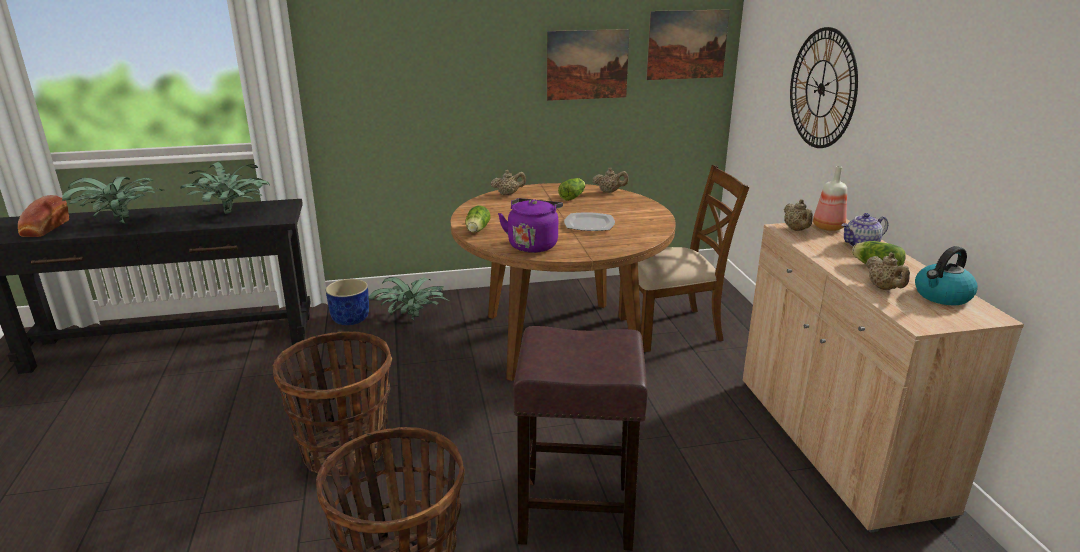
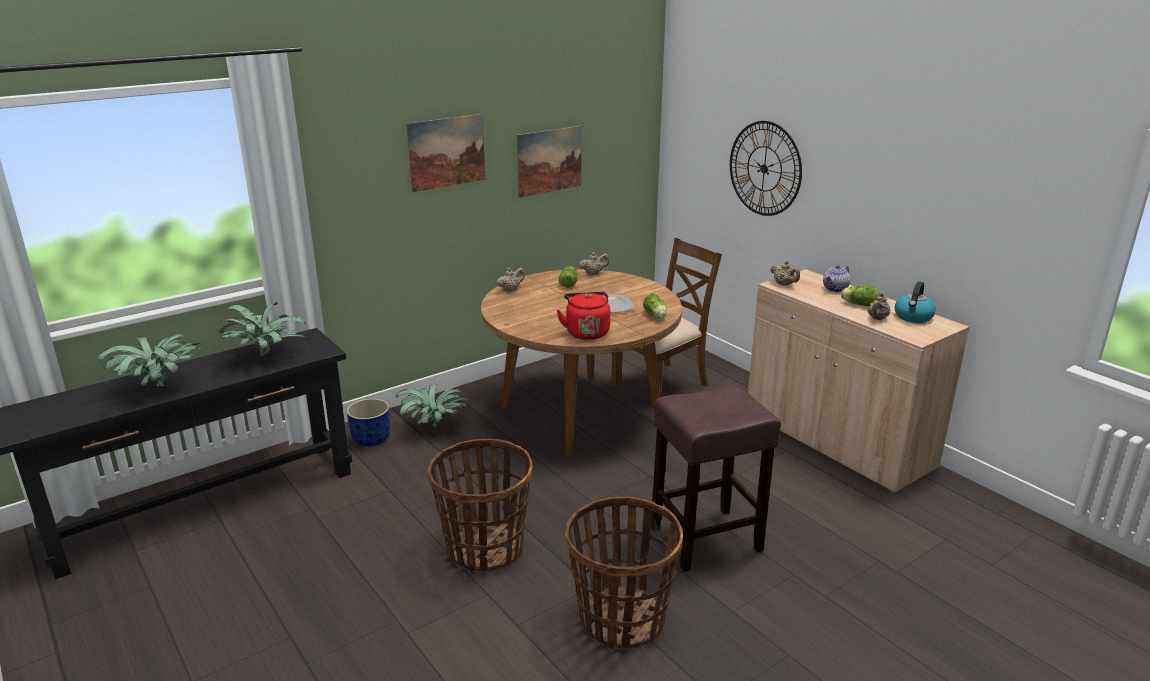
camera: 25 degrees left, 0 degrees up
bread [18,195,69,237] -> none
lettuce [465,205,490,232] -> lettuce moved to [643,294,667,318]
purple kettle [498,198,563,253] -> red kettle [556,292,610,340]
picture [646,9,730,80] -> picture moved to [406,114,485,192]
bottle [813,166,847,231] -> none
beige teapot [866,253,910,290] -> beige teapot turned 75 degrees clockwise [867,293,891,320]

